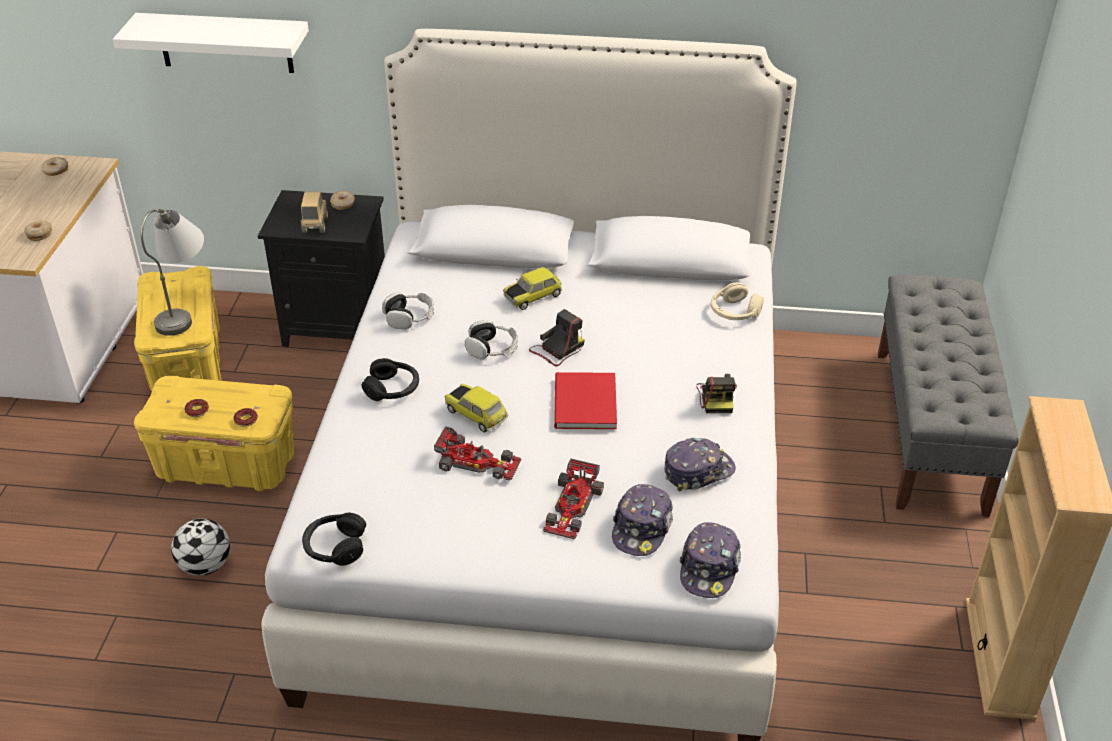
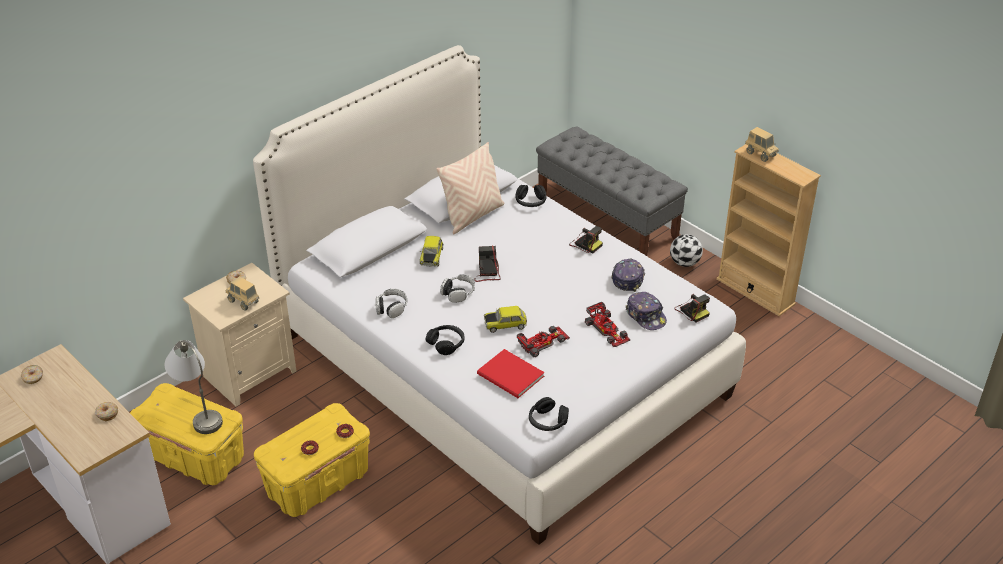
camera: 50 degrees left, 0 degrees up
white shelf [113,13,309,73] -> none
football [171,518,230,576] -> football moved to [670,234,703,267]
black nightstand [258,190,385,347] -> beige nightstand [183,263,296,407]
red book [554,372,617,429] -> red book moved to [477,349,545,398]
cap [680,522,741,598] -> camera [674,294,710,322]
beige headphones [711,282,764,320] -> black headphones [516,185,546,207]
none -> beige pillow [436,142,504,235]
none -> toy truck [745,127,779,162]

